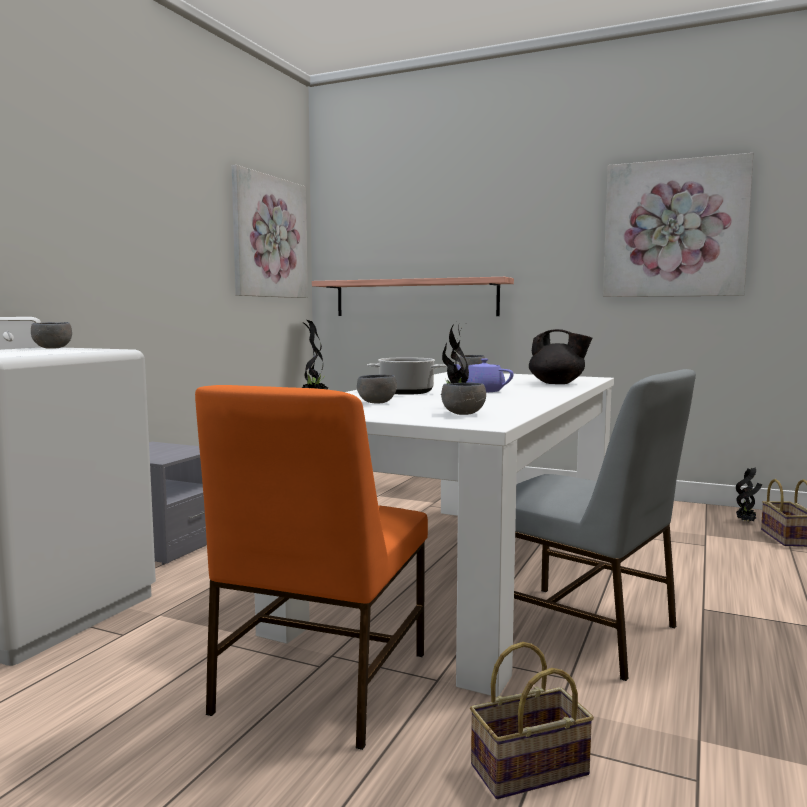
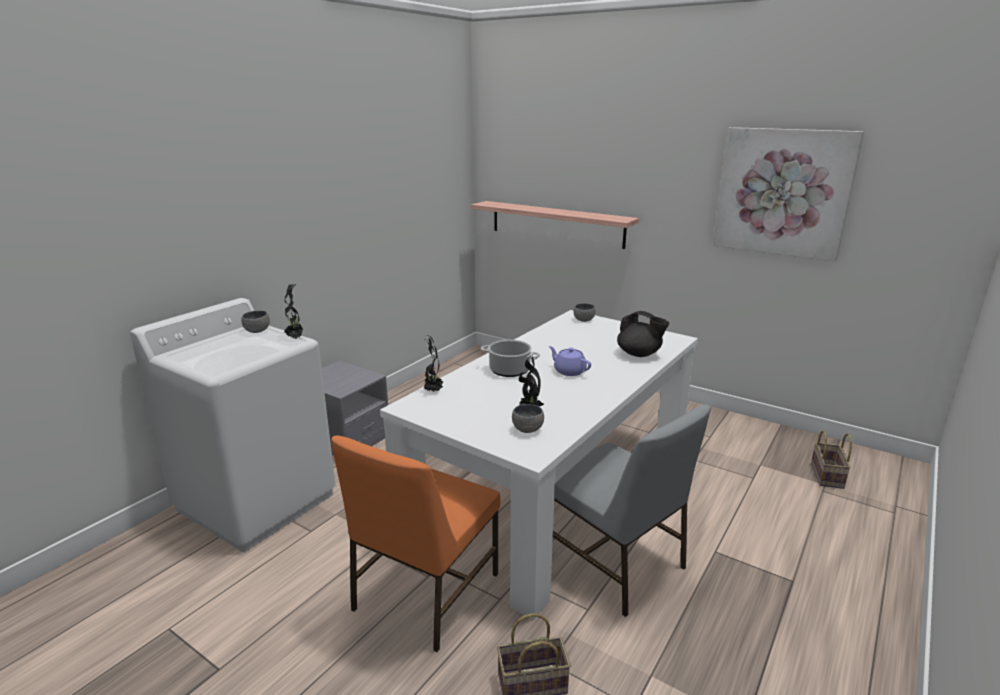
camera: 10 degrees right, 15 degrees up
picture [232,165,308,298] -> none
grey bowl [357,375,397,403] -> none
potted plant [736,468,762,522] -> potted plant moved to [284,284,306,339]

